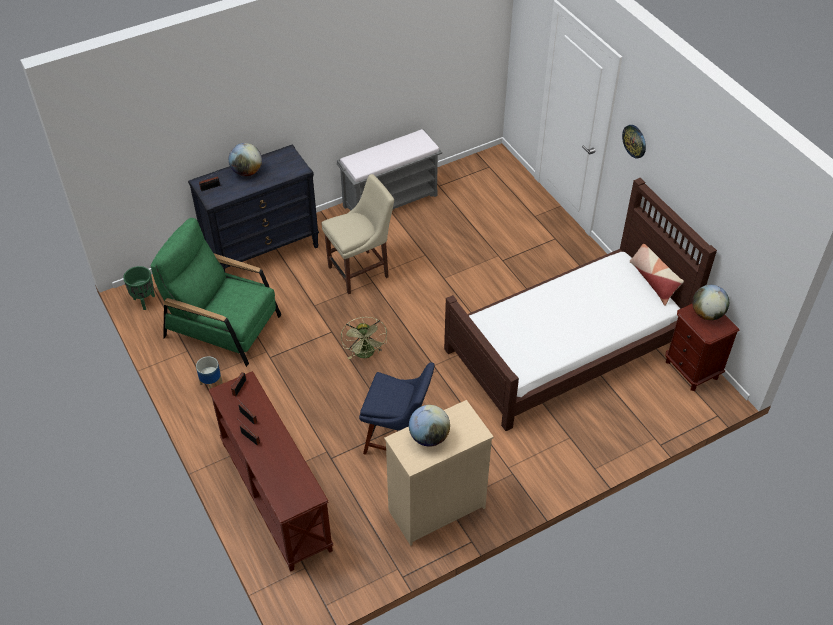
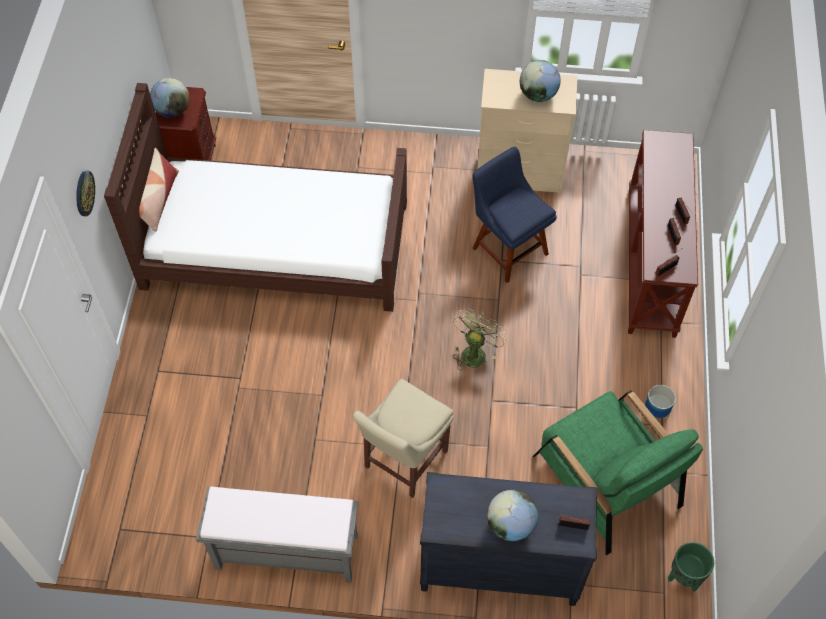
camera: 145 degrees left, 10 degrees up
beige chair [321,174,394,294] -> beige chair turned 60 degrees counterclockwise [353,379,454,498]

